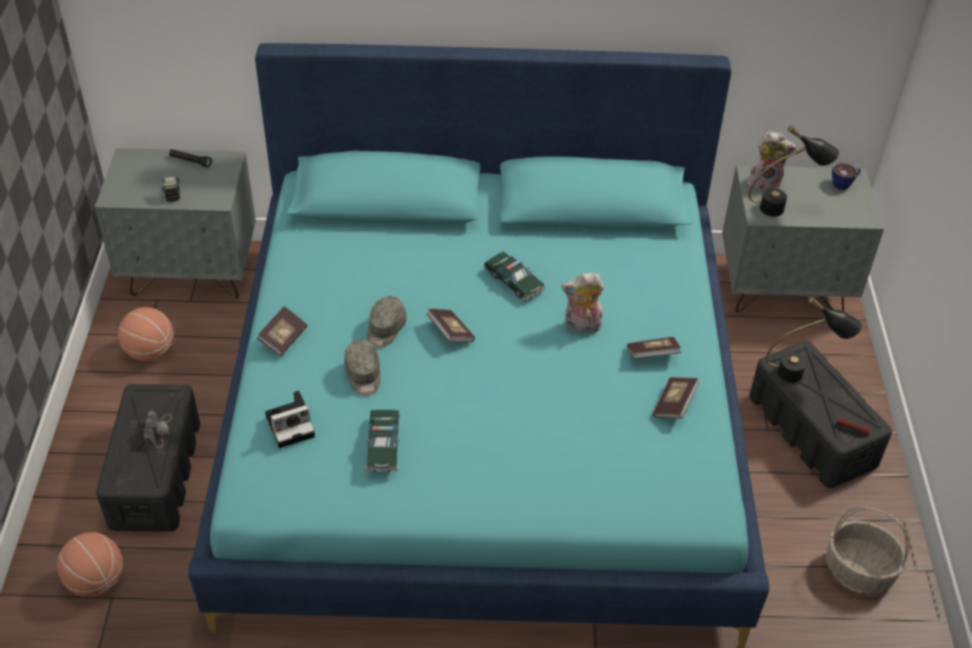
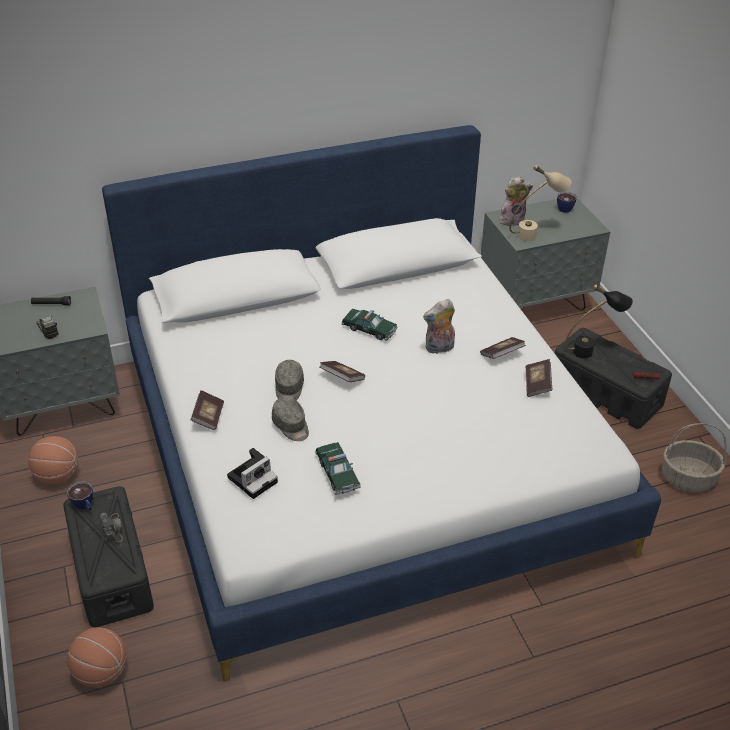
camera: 20 degrees left, 5 degrees down
turquoise bed [188,43,769,648] -> white bed [102,125,661,682]
black table lamp [748,125,839,217] -> beige table lamp [510,165,572,241]
none -> cup [67,481,93,510]

